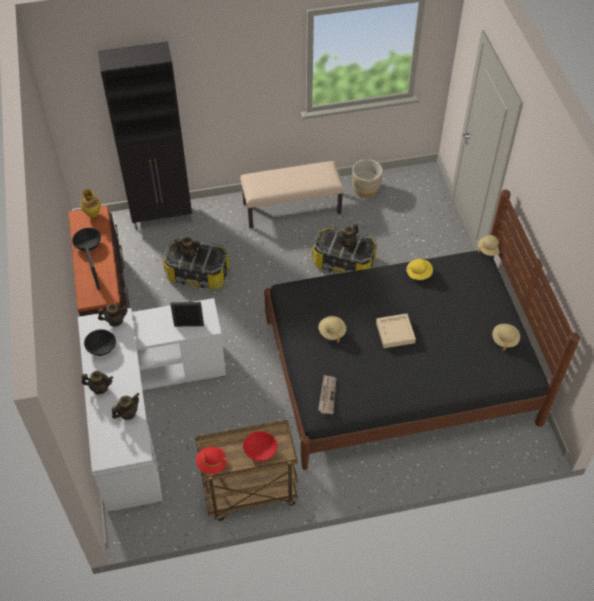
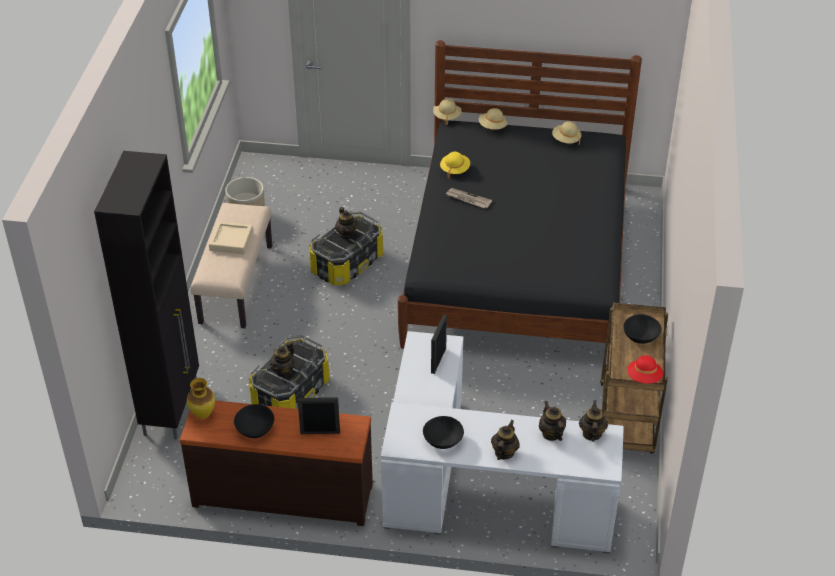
camera: 70 degrees left, 10 degrees down
teapot [98,303,128,327] -> teapot moved to [579,400,608,442]
red bowl [243,431,277,461] -> black bowl [623,314,662,344]
beige hat [318,316,346,342] -> beige hat moved to [479,108,507,129]
newspaper [318,375,336,414] -> newspaper moved to [446,188,492,208]
beige tray [376,313,416,348] -> beige tray moved to [209,221,253,254]

